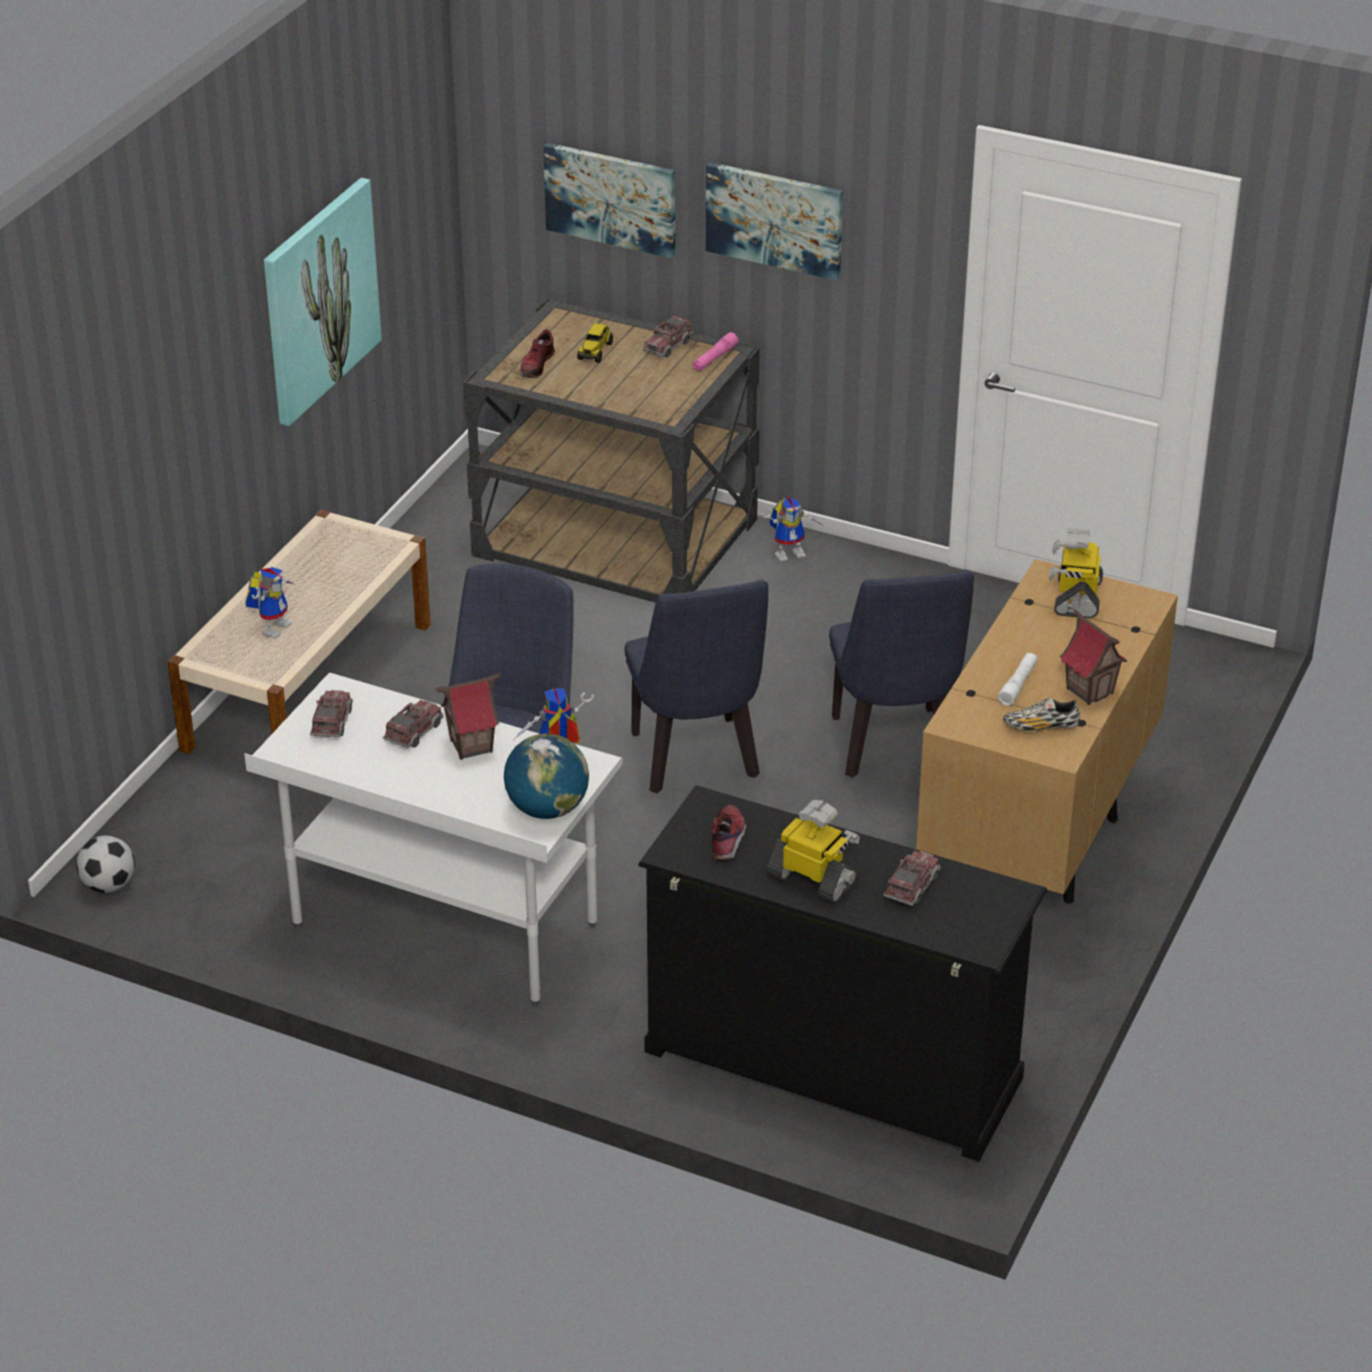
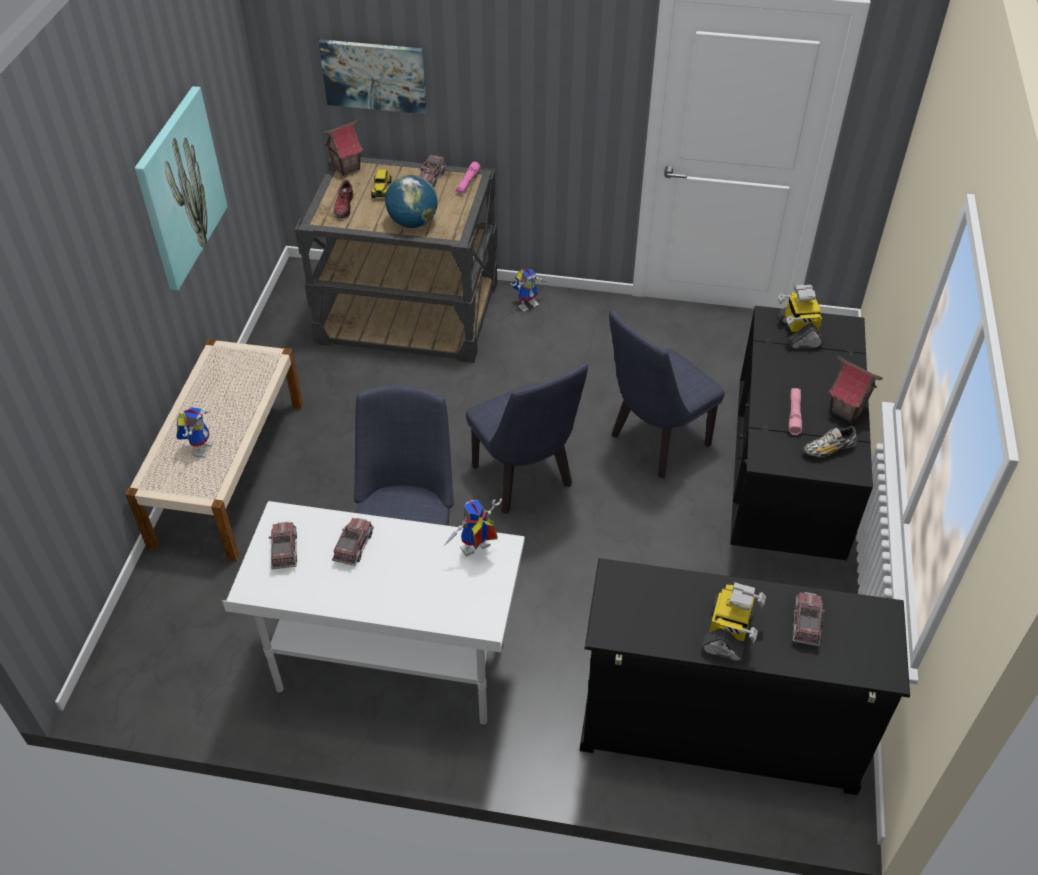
camera: 15 degrees left, 10 degrees up
football [76,835,135,893] -> none
toy house [436,673,500,760] -> toy house moved to [323,119,363,176]
globe [504,734,589,819] -> globe moved to [385,175,438,228]
picture [706,162,843,281] -> none
shoe [712,804,746,860] -> none
toy robot [767,800,860,903] -> toy robot turned 90 degrees clockwise [701,582,766,662]
blue chair [829,571,974,778] -> blue chair turned 75 degrees clockwise [609,310,725,478]
beige dresser [916,559,1178,904] -> black dresser [730,306,873,560]
white flashlight [998,653,1038,706] -> pink flashlight [789,388,802,435]

